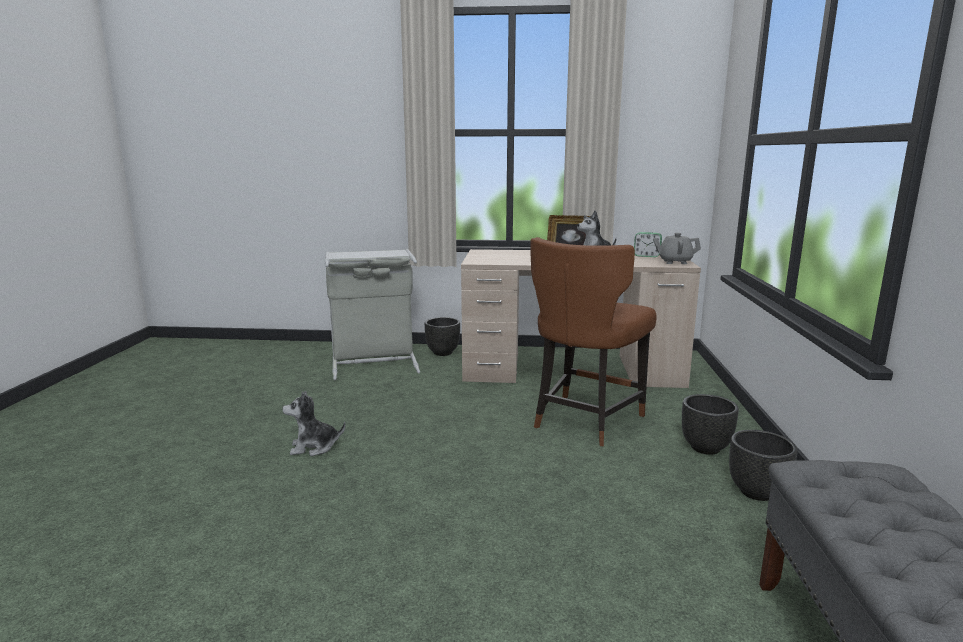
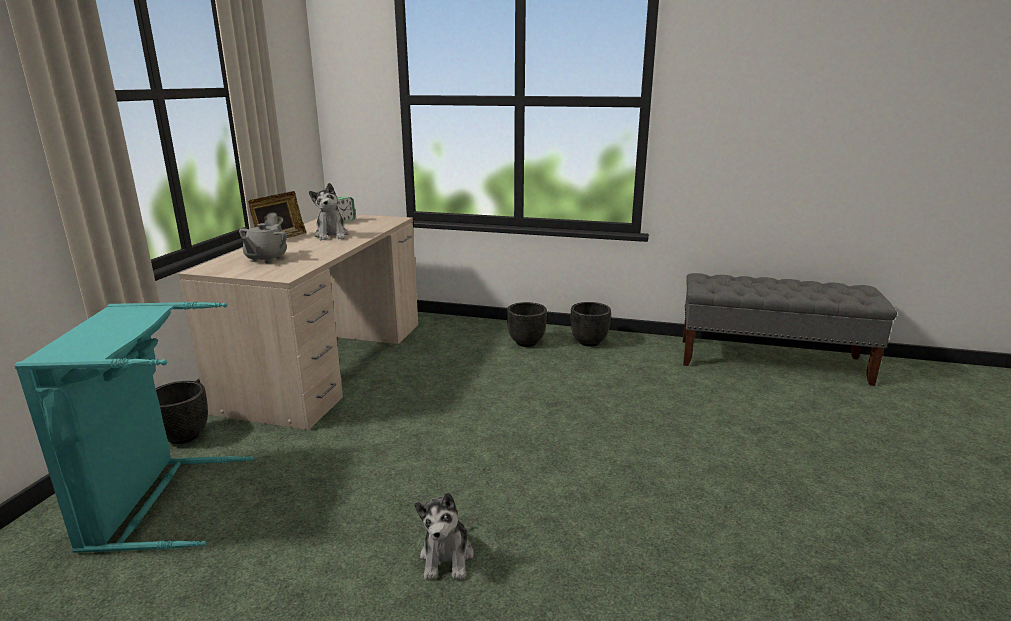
camera: 80 degrees left, 5 degrees up
grey laundry basket [324,249,420,380] -> turquoise laundry basket [15,302,254,553]
brown chair [530,237,657,446] -> none
grey teapot [653,233,701,264] -> grey teapot moved to [239,223,287,263]

